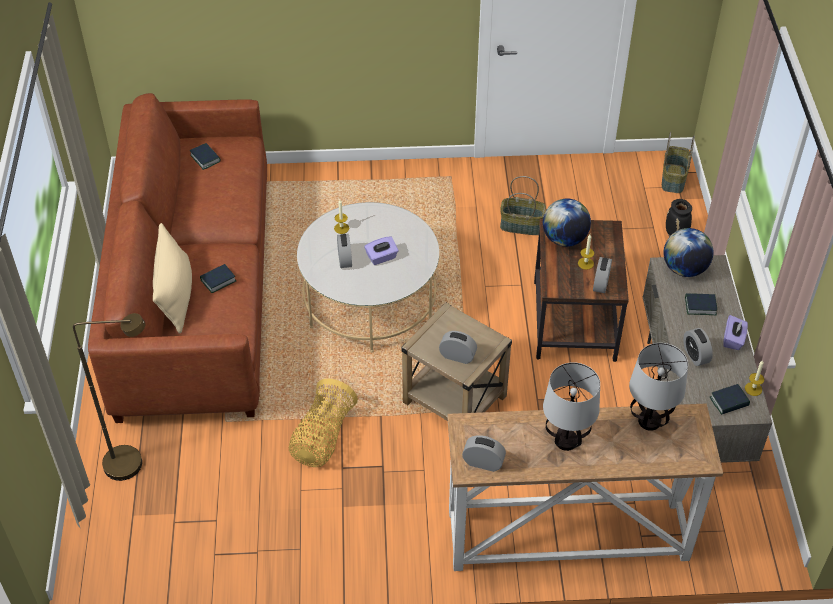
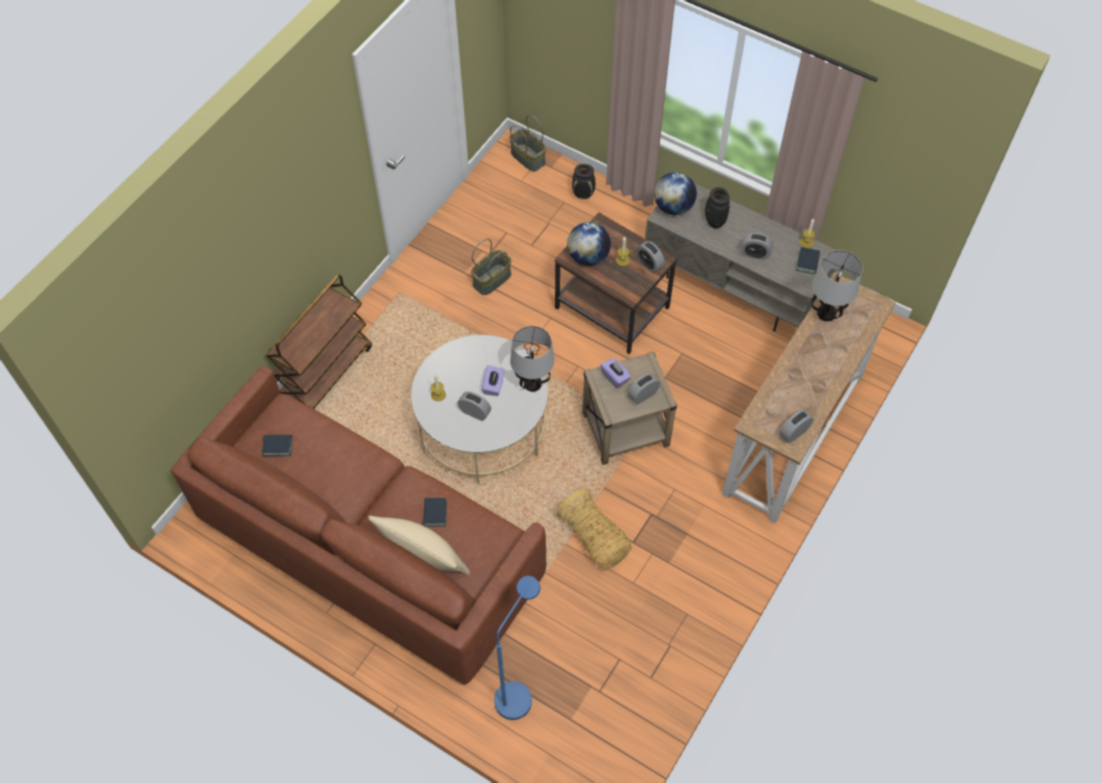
camera: 55 degrees left, 10 degrees up
brown floor lamp [73,313,145,481] -> blue floor lamp [494,576,540,720]
table lamp [543,362,600,451] -> table lamp moved to [510,326,554,392]
book [685,293,717,315] -> black vase [705,187,730,228]
purple tissue box [723,315,748,350] -> purple tissue box moved to [600,358,631,388]
none -> brown cart [266,274,372,409]

